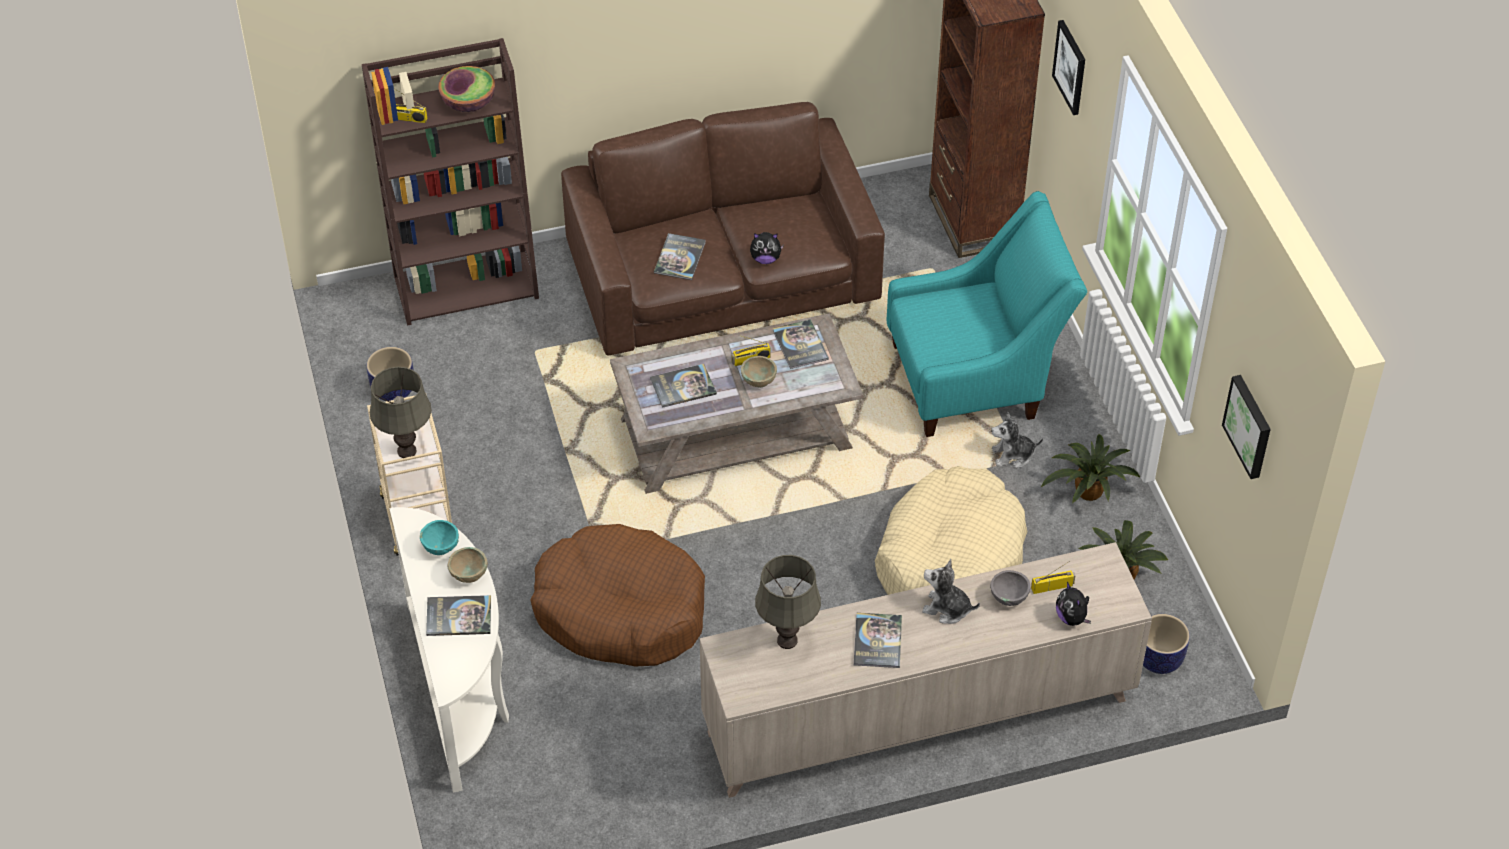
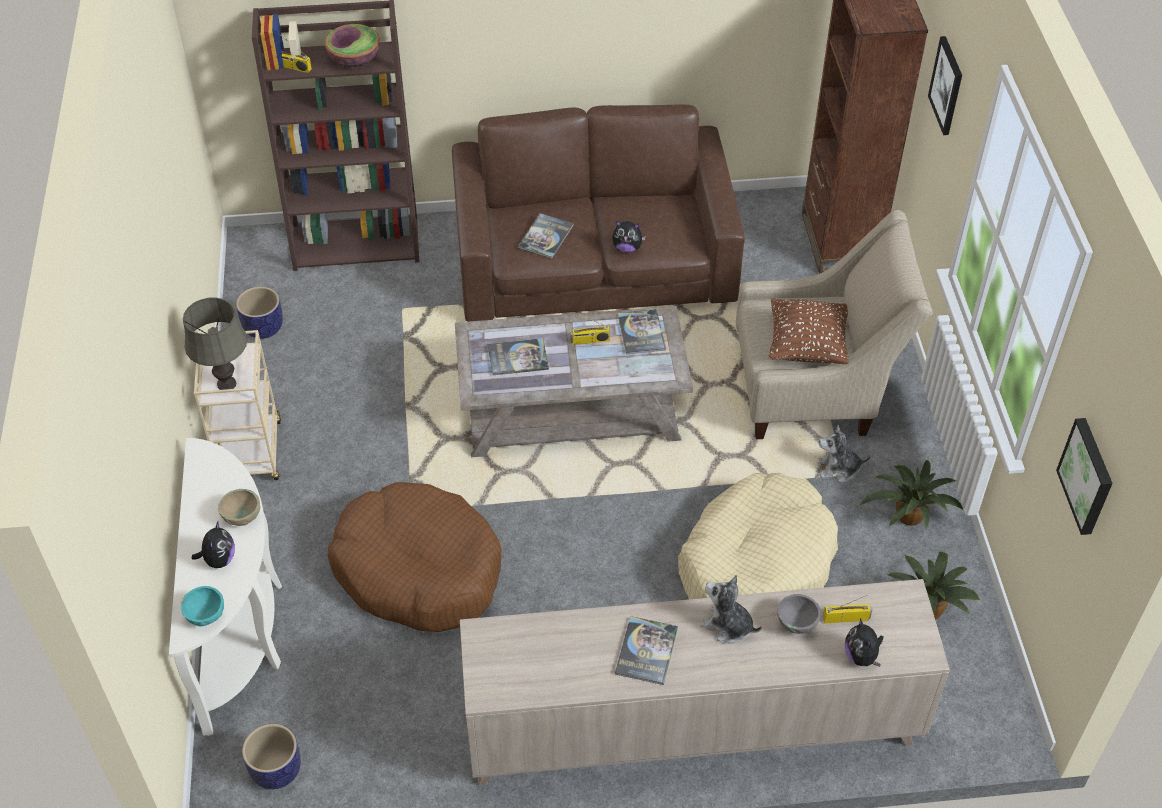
camera: 10 degrees right, 0 degrees up
turquoise bowl [420,520,459,555] -> turquoise bowl moved to [181,586,224,626]
book [426,595,491,636] -> plush toy [192,521,235,568]
beige bowl [741,356,777,388] -> none
grey table lamp [755,555,821,649] -> none
turquoise armchair [887,191,1087,437] -> beige armchair [736,209,933,439]
planter [1143,614,1190,674] -> planter moved to [242,724,301,789]
none -> brown pillow [769,298,849,364]

